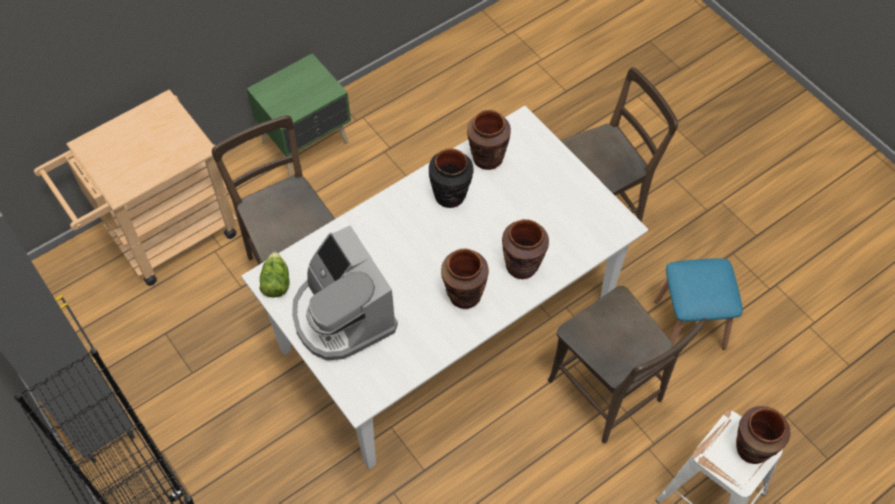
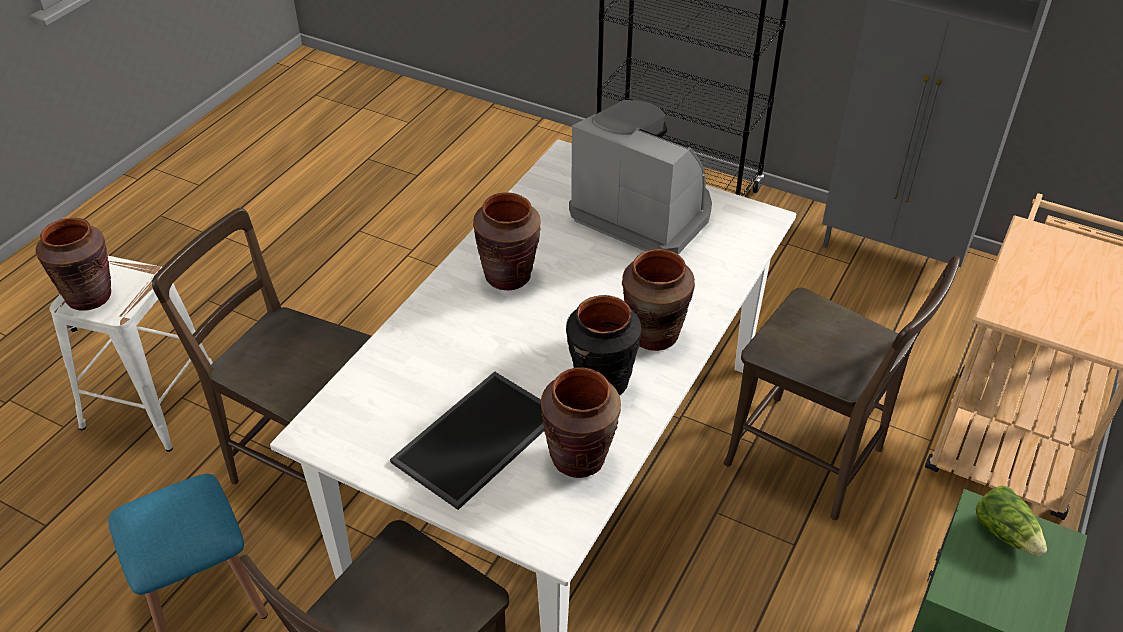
camera: 155 degrees right, 15 degrees down
lettuce [259,252,290,298] -> lettuce moved to [976,486,1047,556]
brown vase [502,219,549,279] -> brown vase moved to [622,249,695,351]
none -> tray [390,371,544,510]

